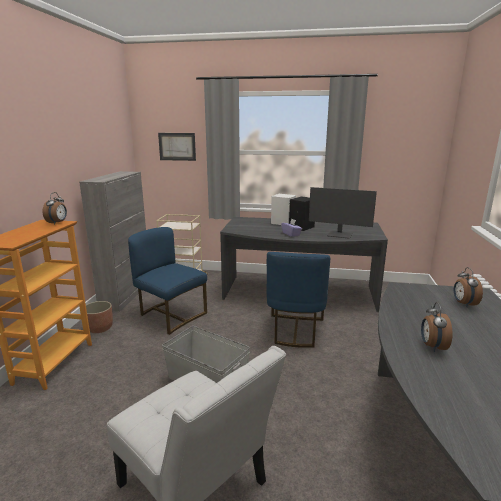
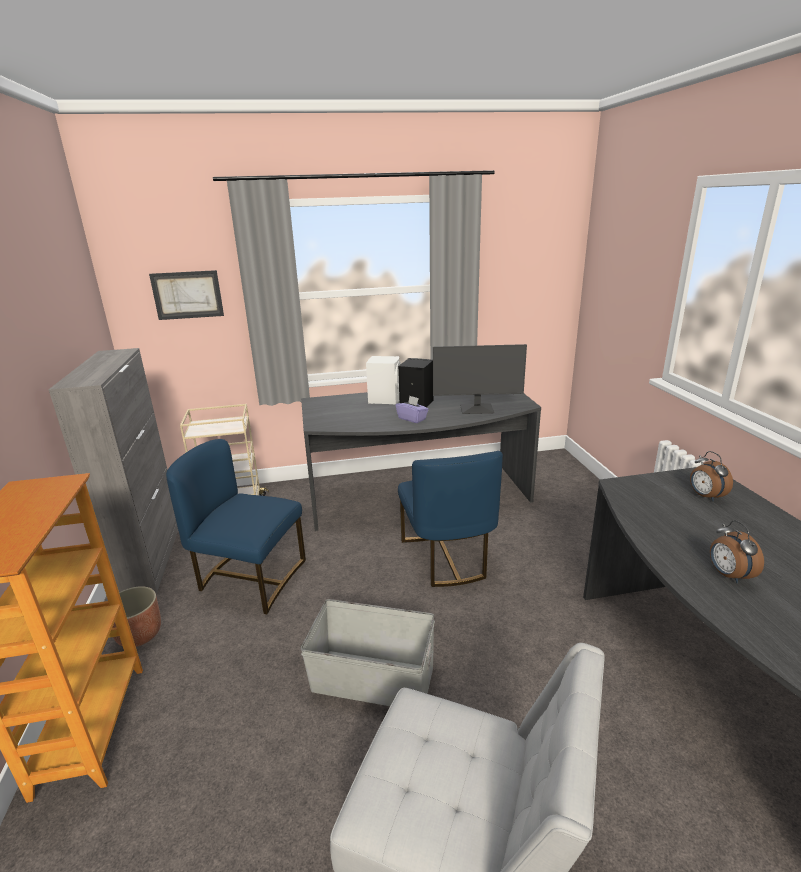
camera: 20 degrees left, 5 degrees up
alarm clock [42,192,67,225] -> none

